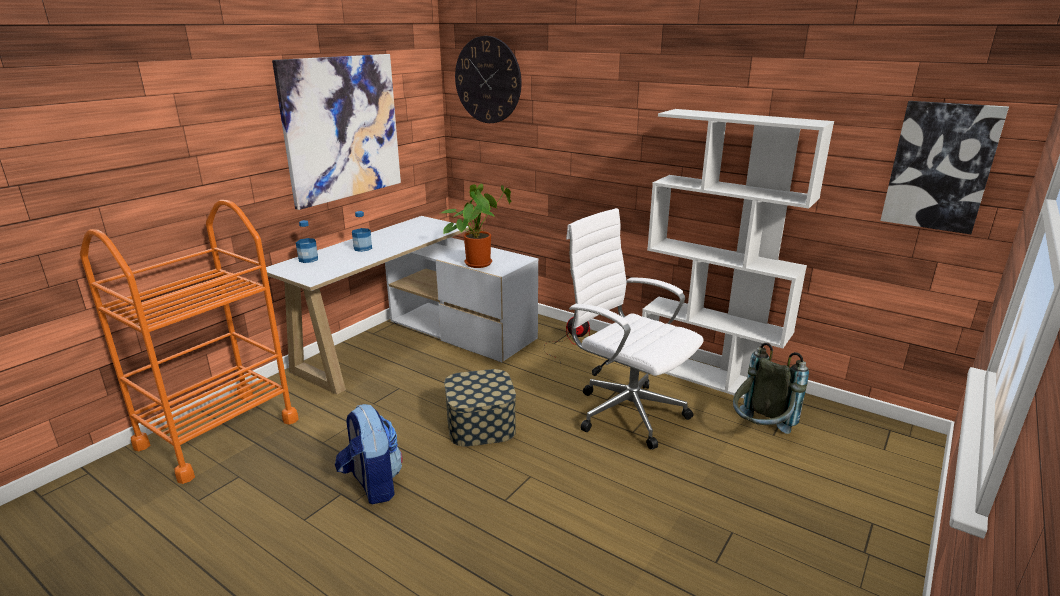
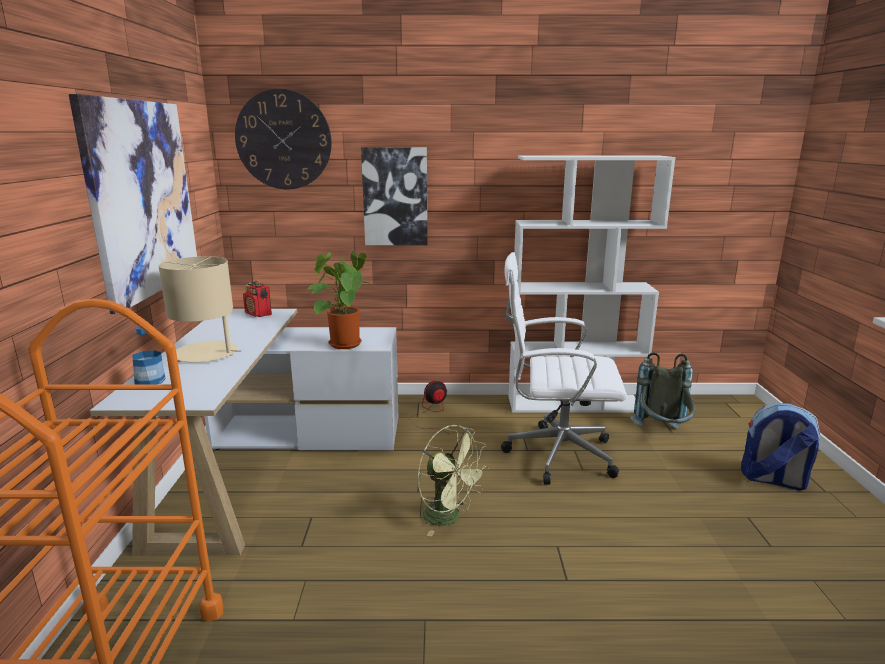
camera: 35 degrees left, 5 degrees down
backpack [335,404,403,504] -> backpack moved to [741,403,820,490]
bottle [352,211,372,252] -> beige table lamp [159,256,242,362]
storage box [444,369,516,447] -> green fan [418,425,489,537]
picture [880,101,1009,234] -> picture moved to [361,147,428,245]
none -> radio [243,280,272,317]

